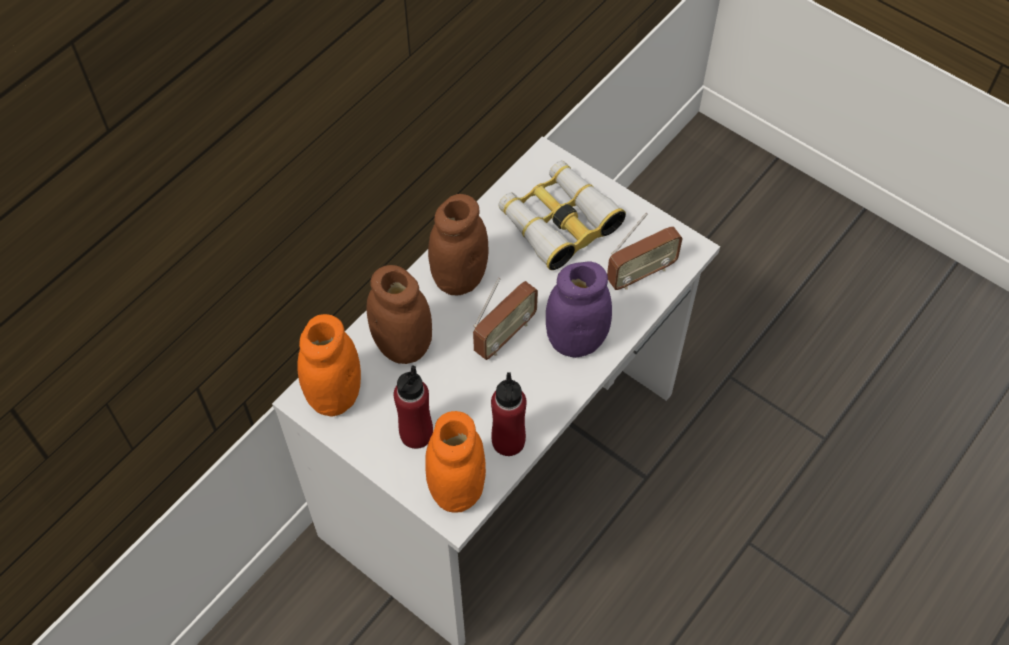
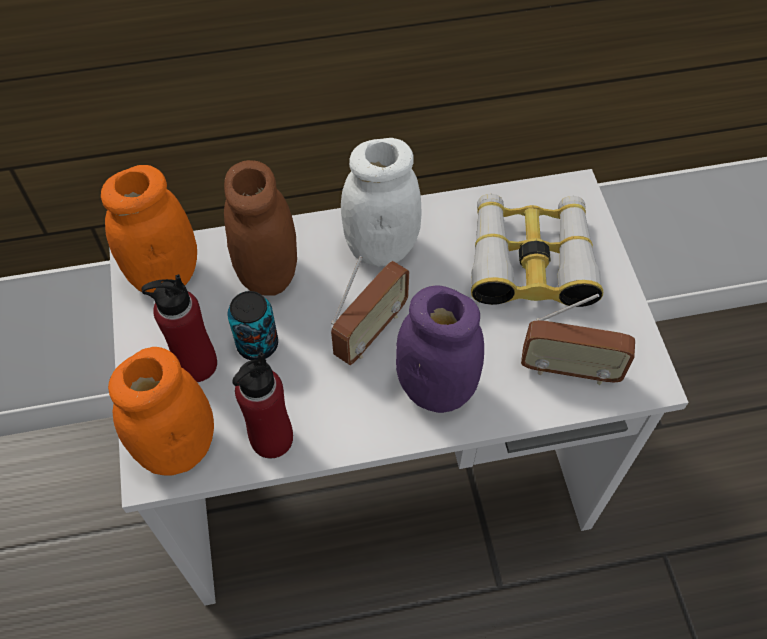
camera: 40 degrees right, 0 degrees up
brown jar [428,194,489,295] -> white jar [341,138,422,267]
radio [473,277,538,360] -> radio turned 45 degrees counterclockwise [331,256,409,365]
none -> can [227,291,278,360]

